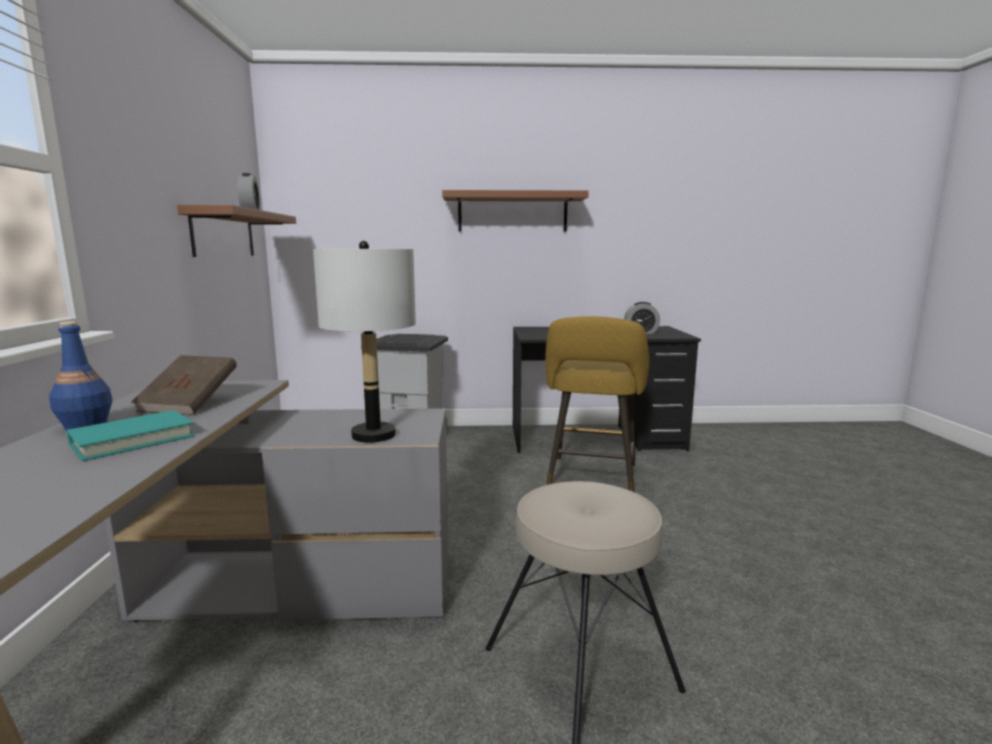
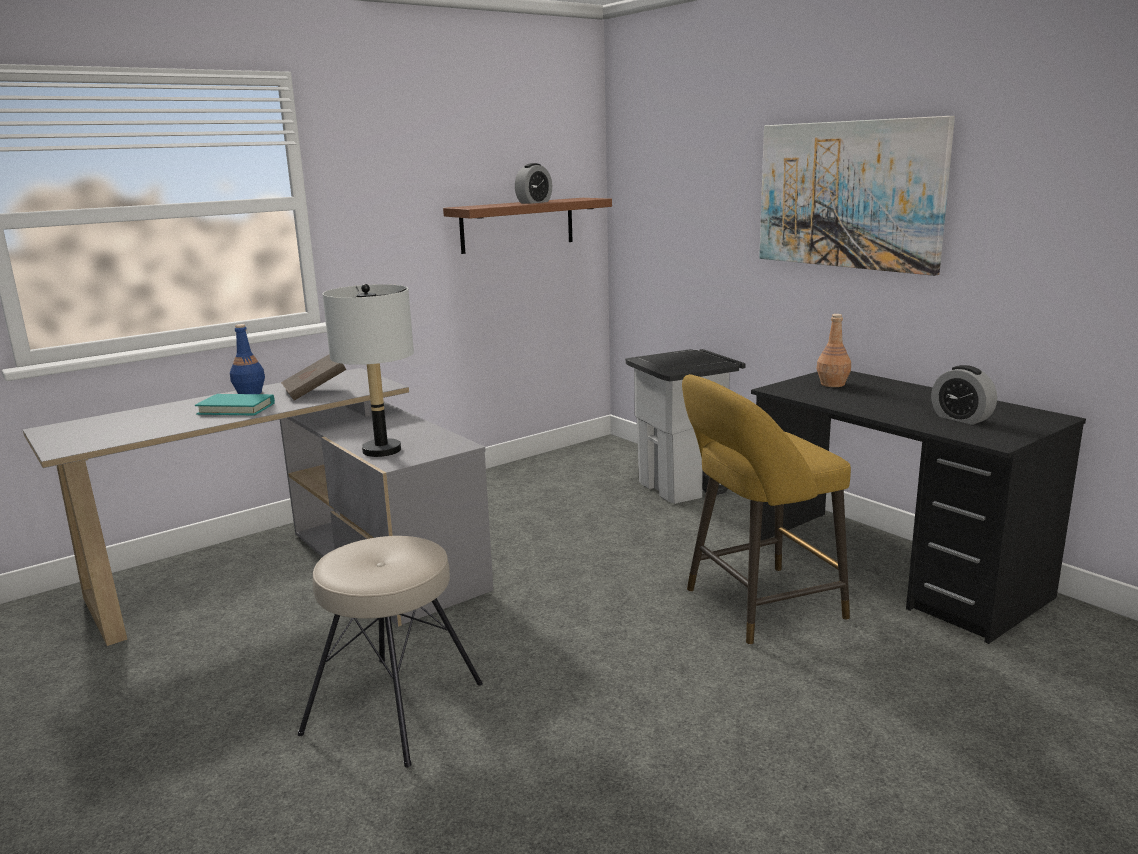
camera: 55 degrees right, 5 degrees up
brown shelf [442,190,589,232] -> picture [759,116,955,276]
none -> brown bottle [816,314,851,387]

